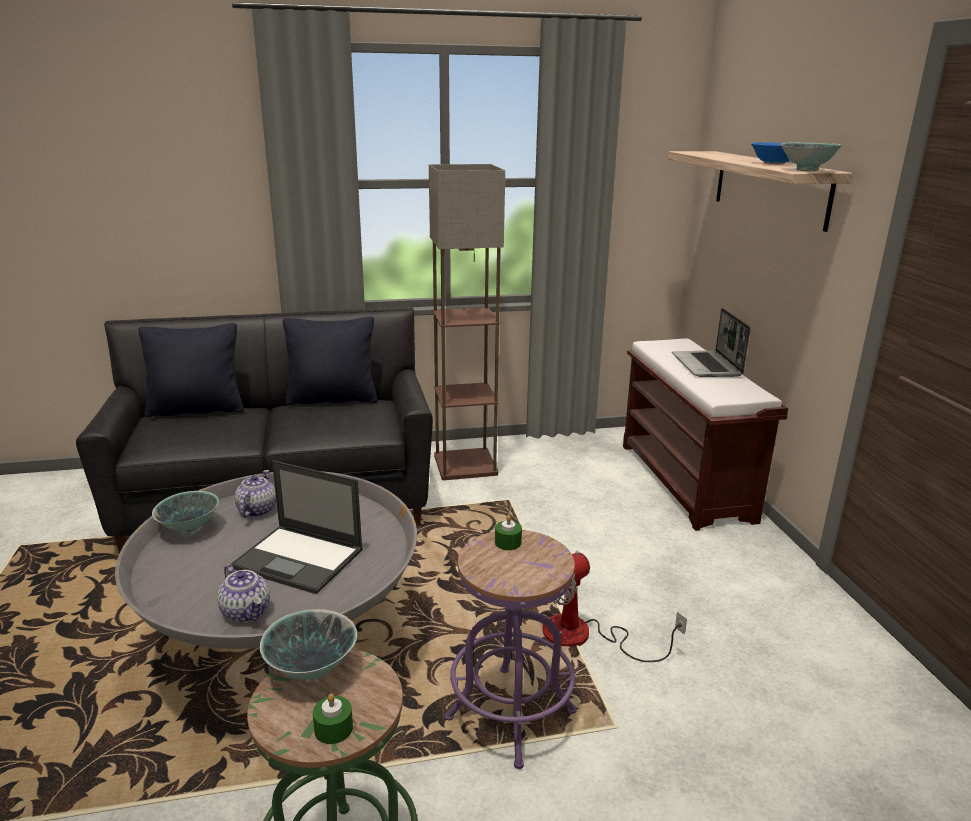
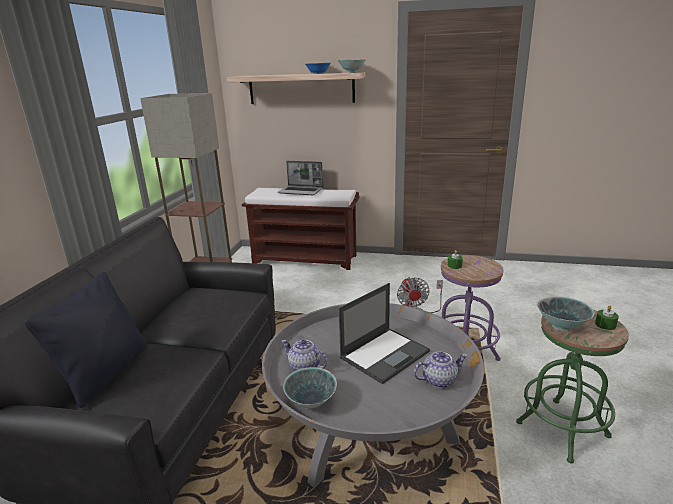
camera: 65 degrees left, 0 degrees up
black pillow [283,316,377,405] -> none

